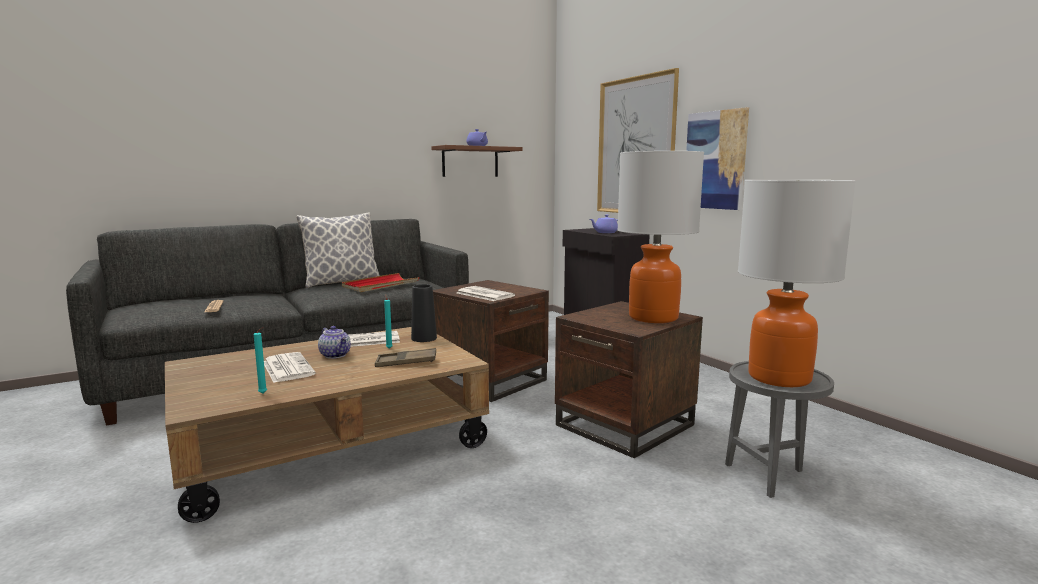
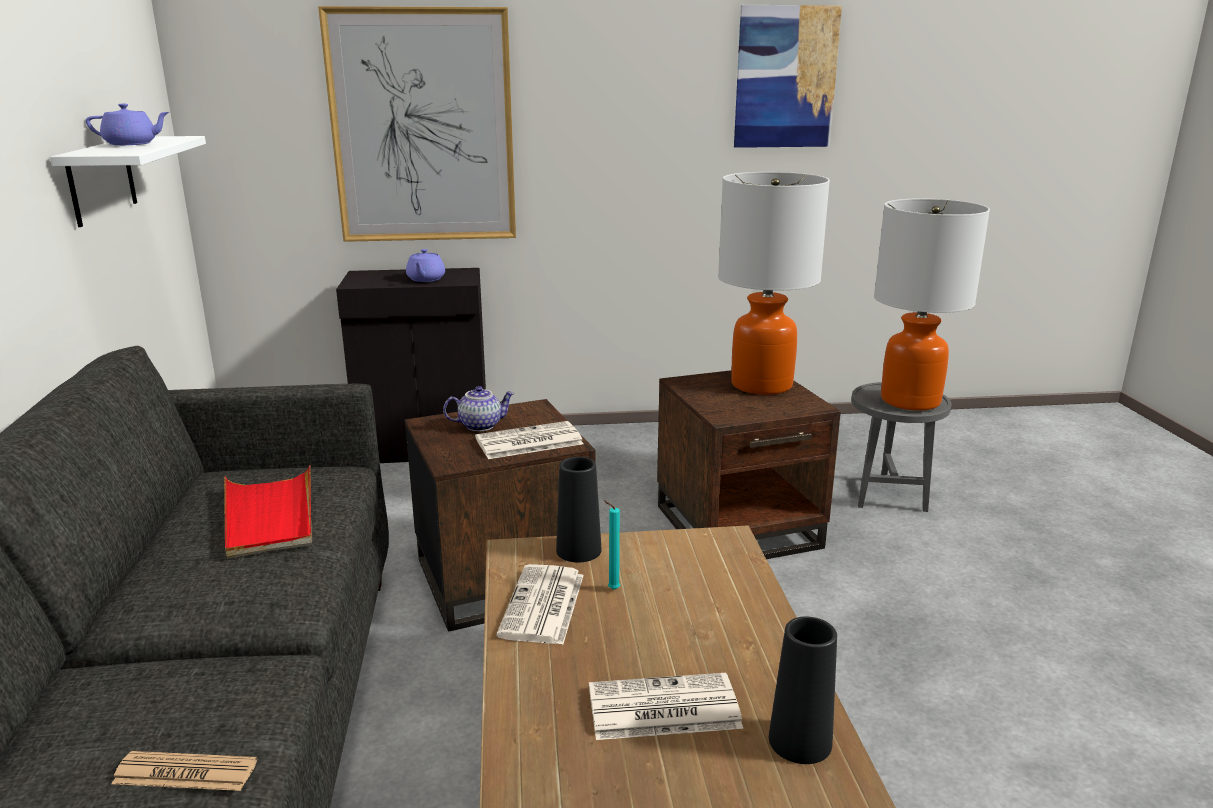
camera: 65 degrees left, 10 degrees up
turquoise candle [254,327,267,394] -> black vase [769,617,837,764]
pillow [296,213,380,288] -> none
teapot [318,326,351,359] -> teapot moved to [443,386,515,431]
brown tray [375,348,436,367] -> none
brown shelf [432,145,523,177] -> white shelf [50,136,206,227]
picture [686,107,749,210] -> picture moved to [734,5,842,148]

